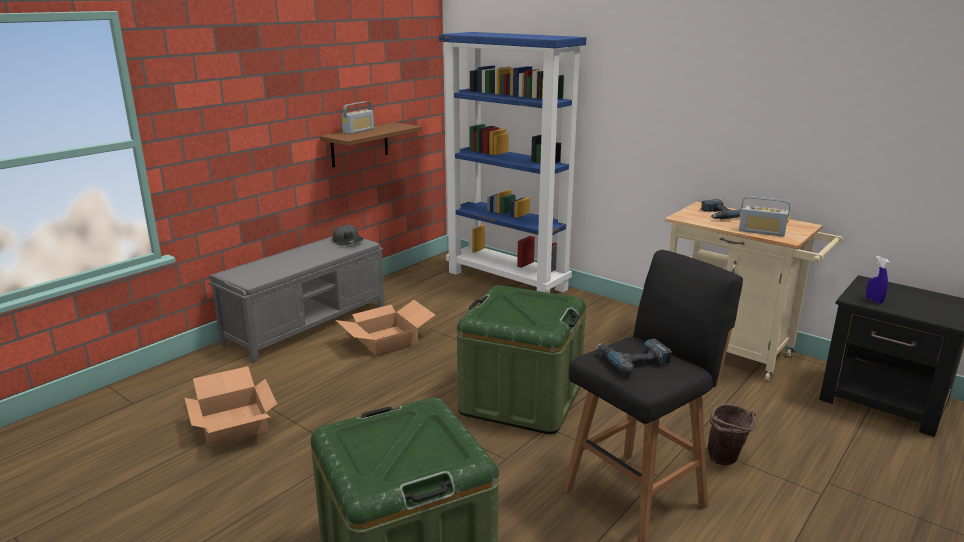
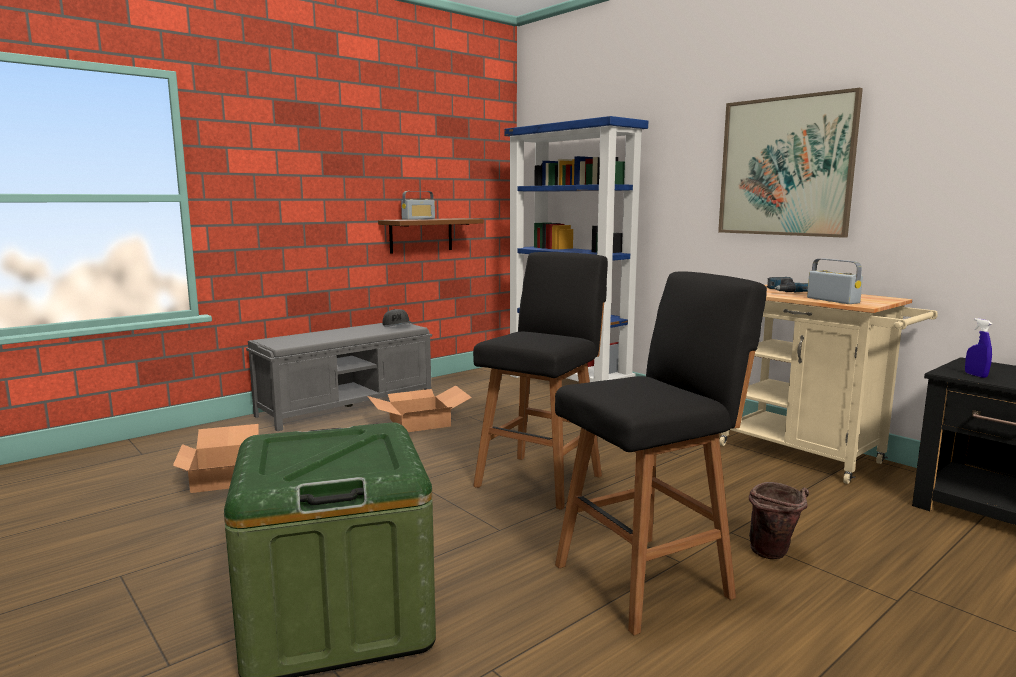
camera: 10 degrees right, 10 degrees down
green storage box [457,285,586,434] -> black stool [473,252,608,510]
power drill [598,339,672,375] -> none
radio [739,196,790,236] -> radio turned 150 degrees counterclockwise [807,258,863,304]
none -> picture [718,88,863,238]

